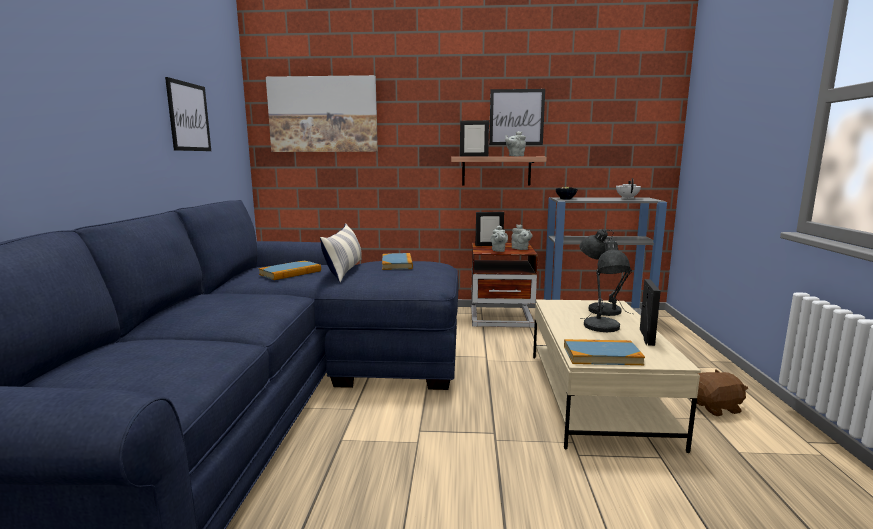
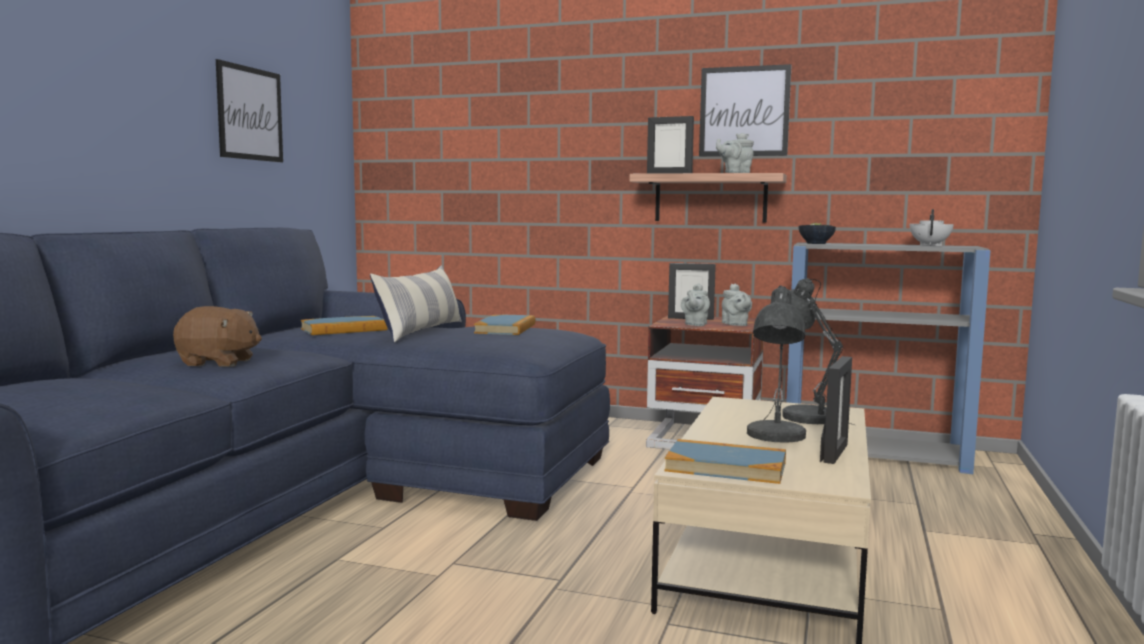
camera: 15 degrees right, 5 degrees down
picture [266,75,378,152] -> none
brown plush toy [697,370,748,416] -> brown plush toy moved to [173,306,262,367]

